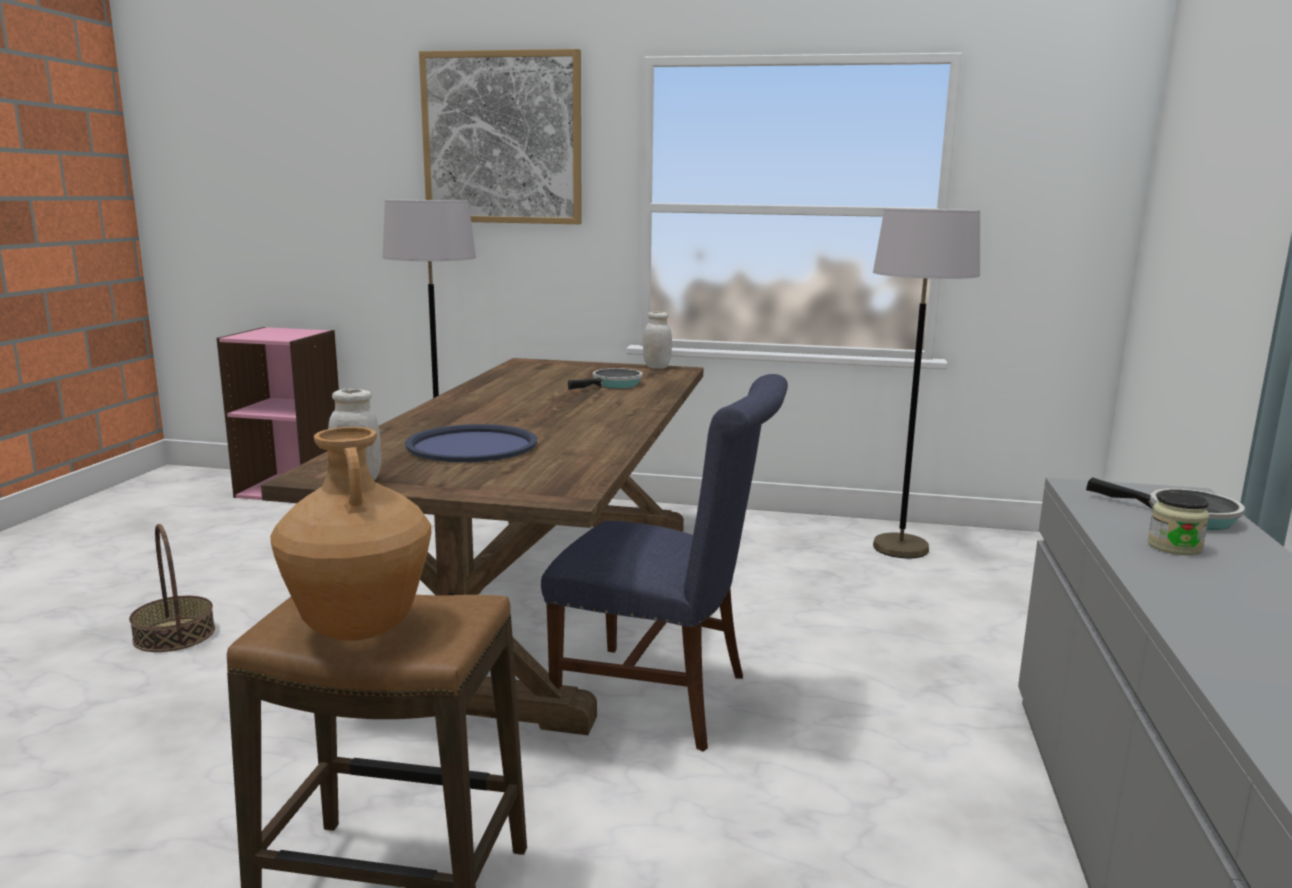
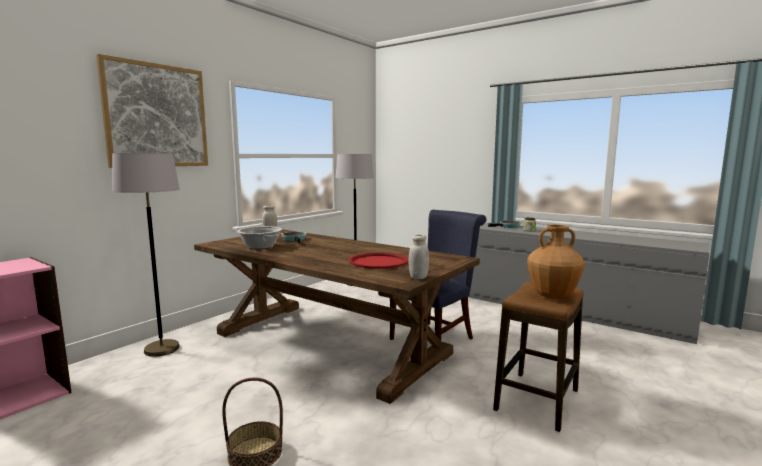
camera: 65 degrees left, 5 degrees down
blue tray [405,424,537,462] -> red tray [349,252,409,269]
none -> cooking pot [237,226,283,249]

